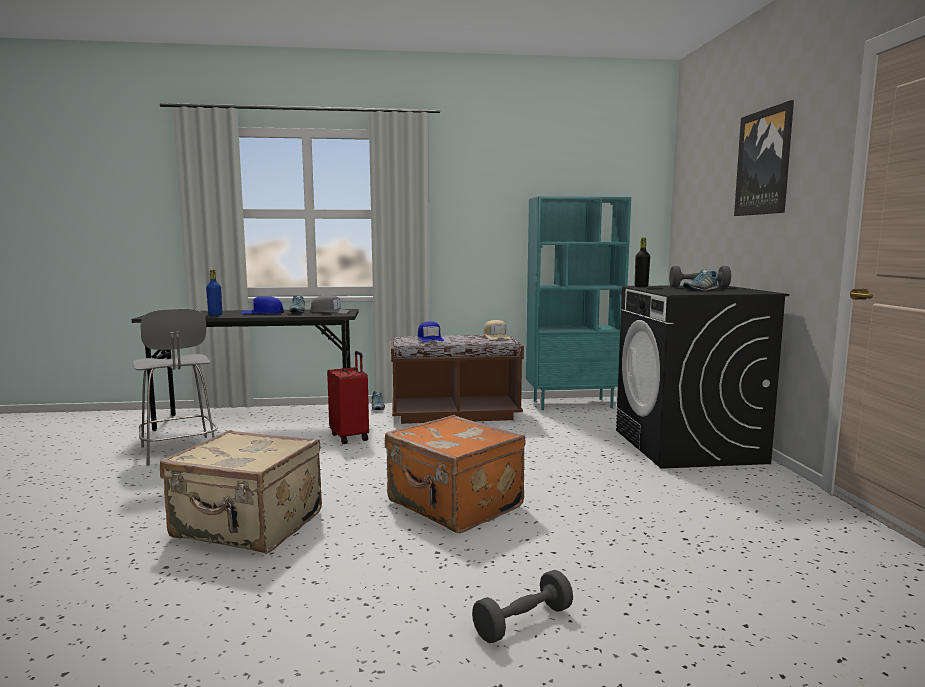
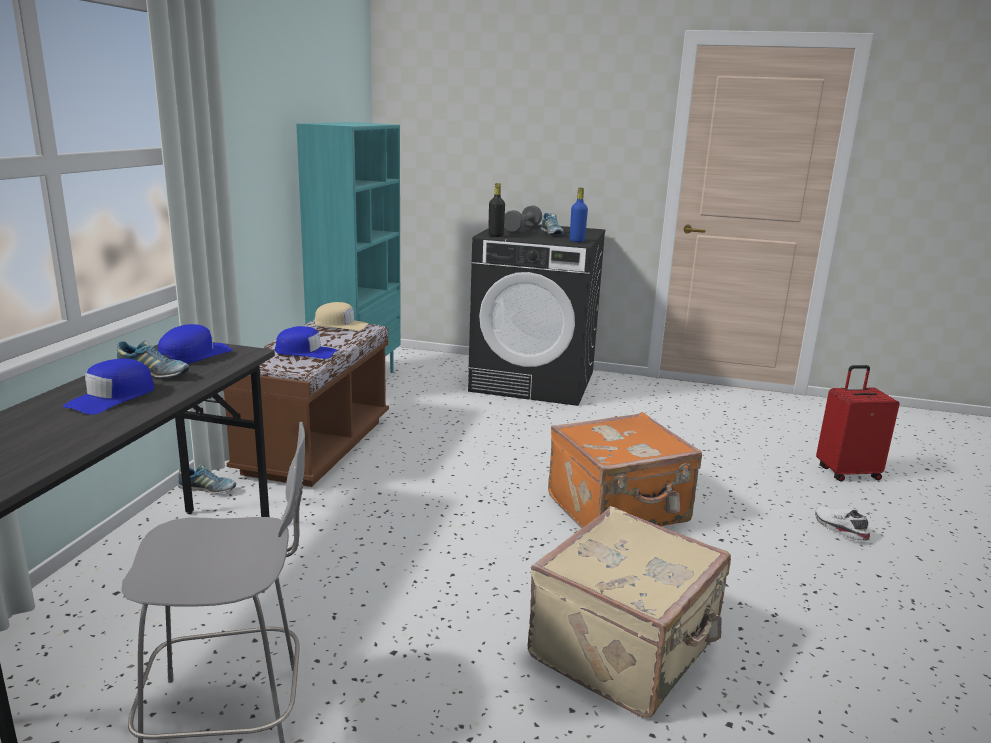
camera: 70 degrees left, 10 degrees up
blue bottle [206,270,222,316] -> blue bottle moved to [570,188,588,242]
grey cap [310,295,351,314] -> blue cap [158,324,232,364]
red suitcase [327,351,369,444] -> red suitcase moved to [816,365,900,482]
grey dumbbell [472,570,573,643] -> white shoe [815,507,870,541]
picture [734,100,794,216] -> none

